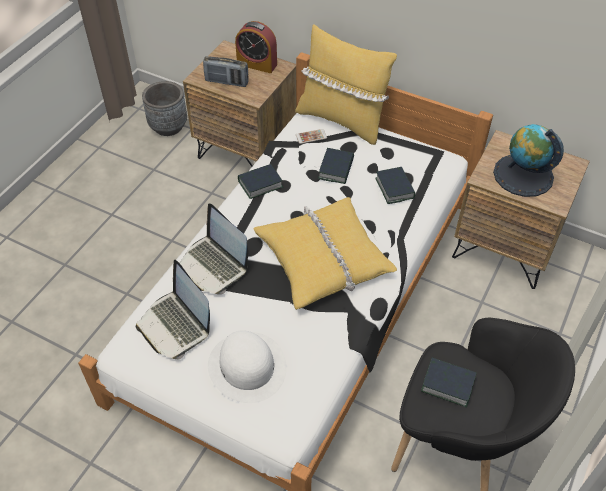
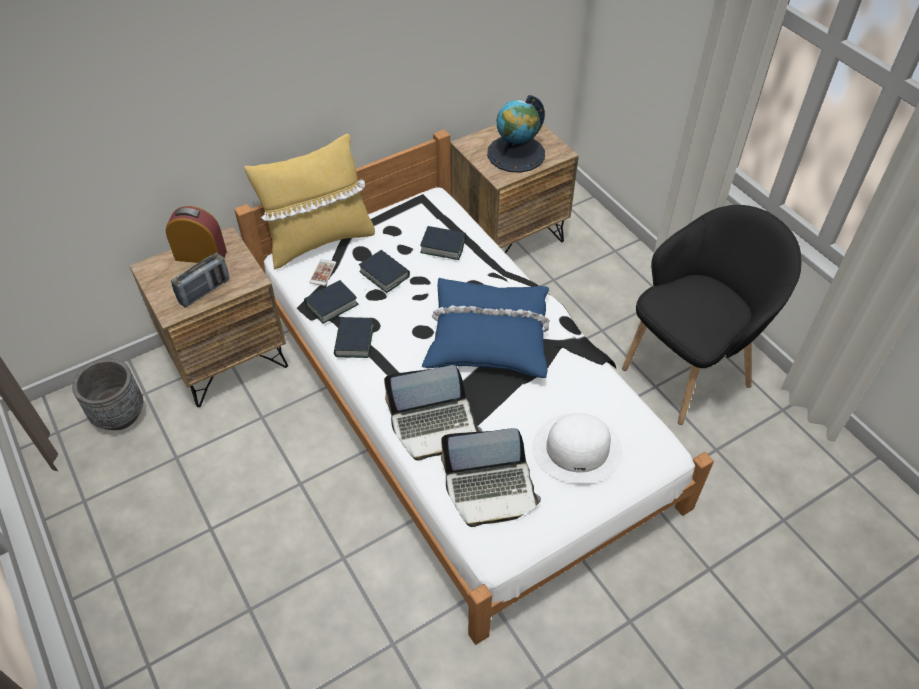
camera: 60 degrees left, 0 degrees up
alarm clock [235,21,277,73] -> alarm clock turned 135 degrees counterclockwise [166,206,227,263]
yellow pillow [253,197,397,310] -> blue pillow [422,278,550,378]
book [421,357,477,408] -> book moved to [304,280,359,324]

